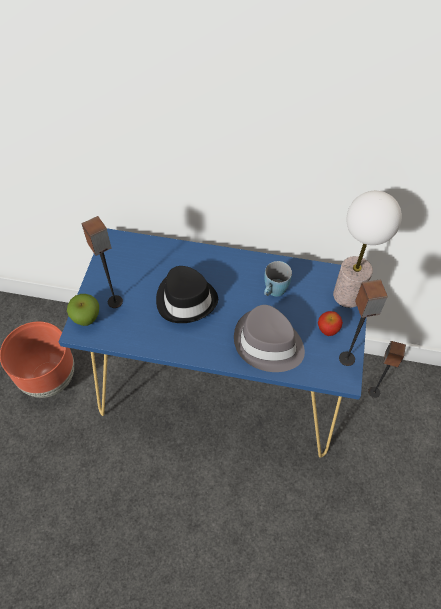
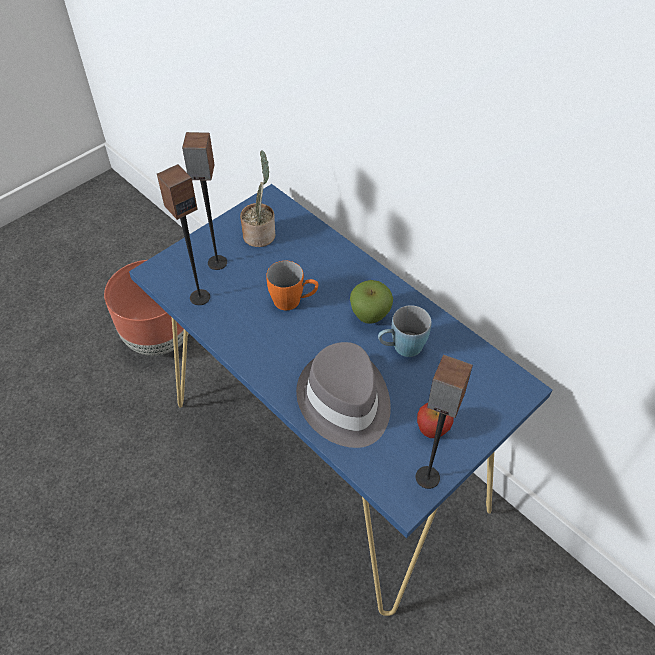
camera: 35 degrees right, 5 degrees down
apple [67,294,99,326] -> apple moved to [350,280,393,324]
black hat [156,266,218,323] -> orange mug [266,261,319,310]
table lamp [333,191,402,308] -> none
speaker [368,341,406,398] -> speaker moved to [157,164,210,305]
none -> potted plant [240,150,276,247]

